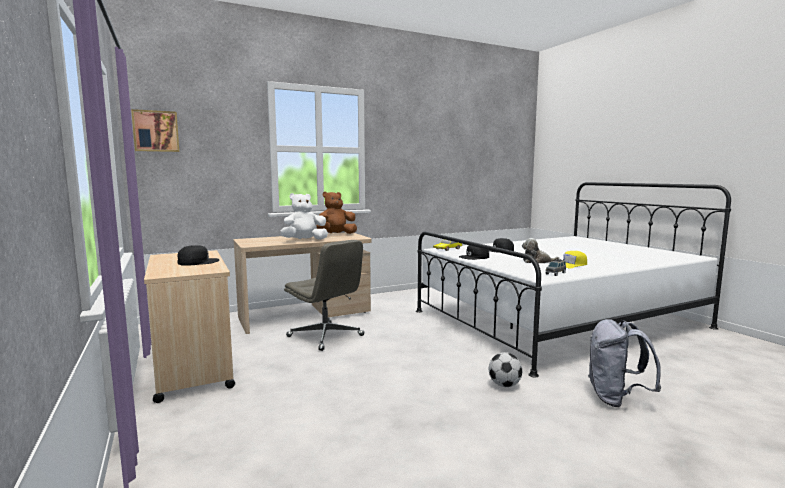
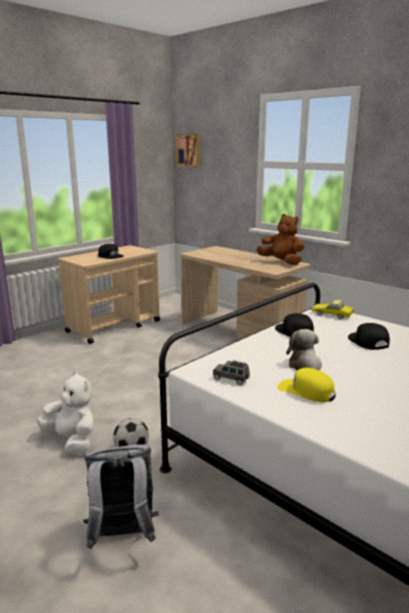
camera: 70 degrees right, 10 degrees up
white plush toy [281,193,328,240] -> white plush toy moved to [37,371,94,455]
grey office chair [284,240,365,351] -> none

